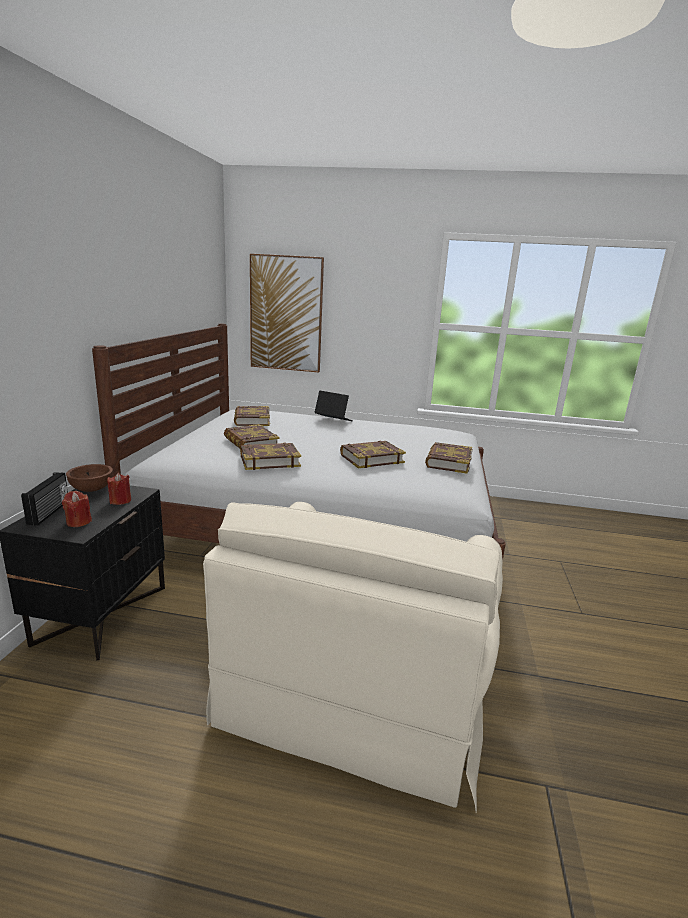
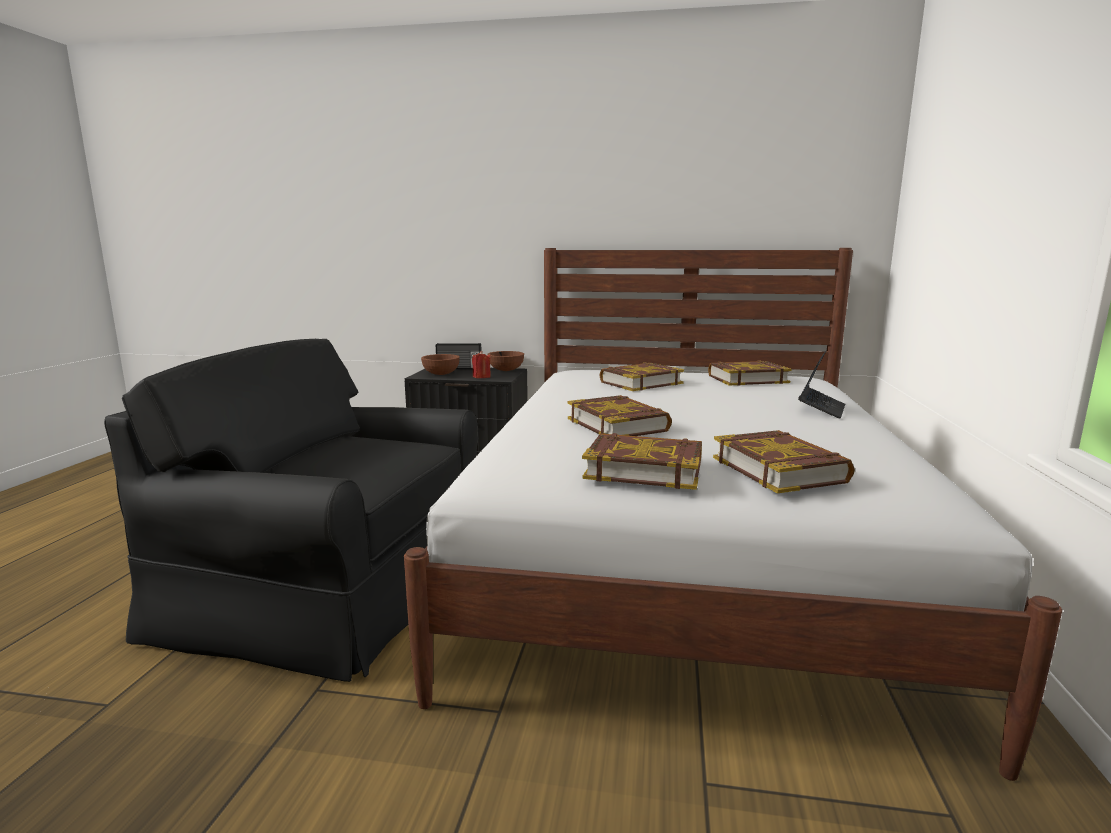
camera: 90 degrees right, 5 degrees down
red candle [62,491,92,527] -> brown bowl [421,354,460,375]
beige armchair [203,502,503,812] -> black armchair [104,339,478,682]
book [240,443,301,470] -> book moved to [713,430,855,493]
picture [250,254,324,372] -> none

